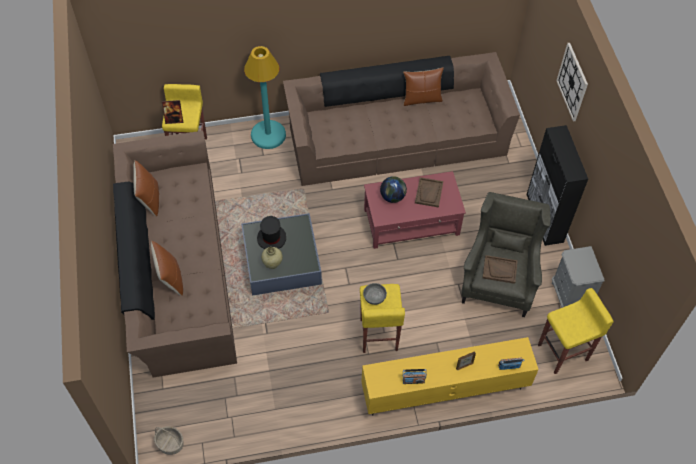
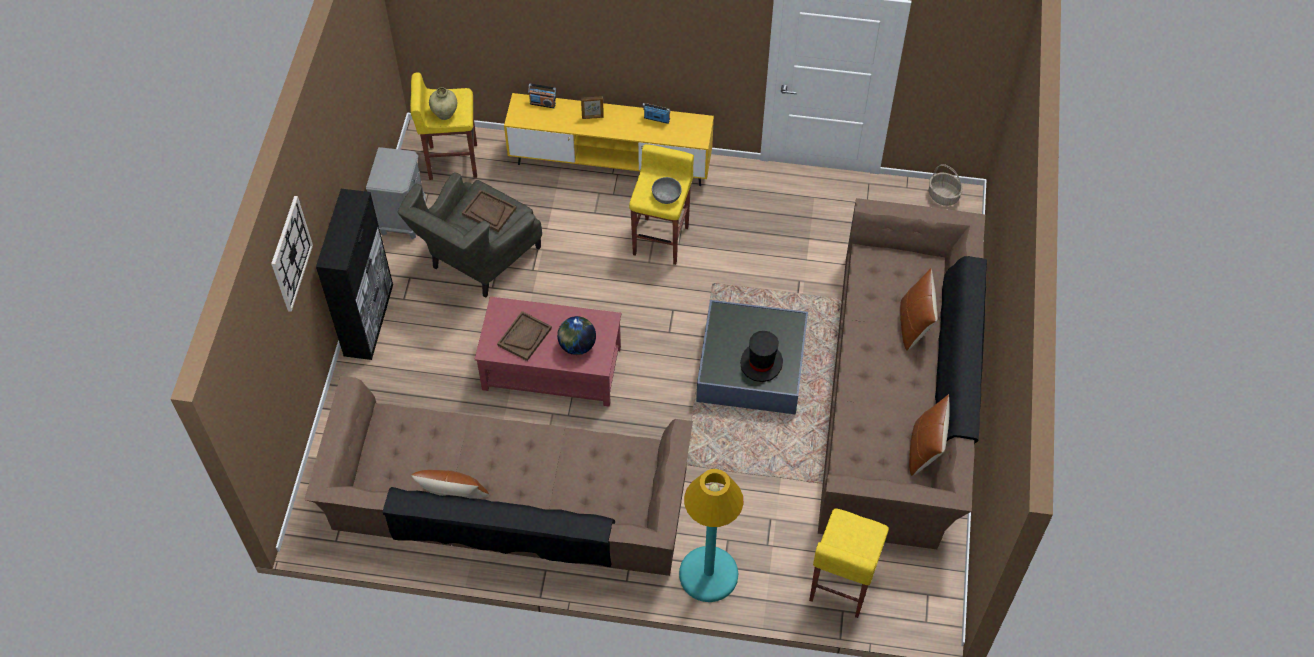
camera: 160 degrees left, 0 degrees up
picture frame [162,100,183,124] -> none
beige vase [261,247,283,269] -> beige vase moved to [429,87,457,120]

